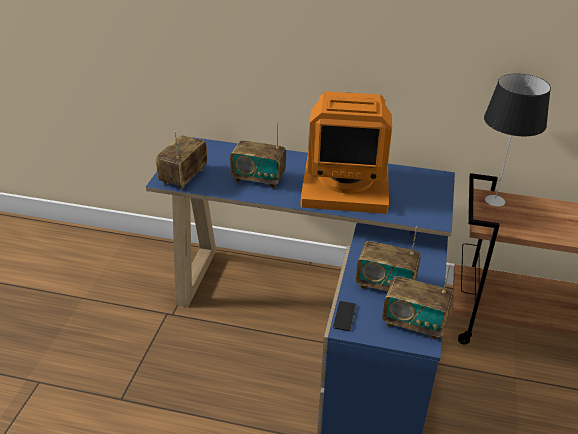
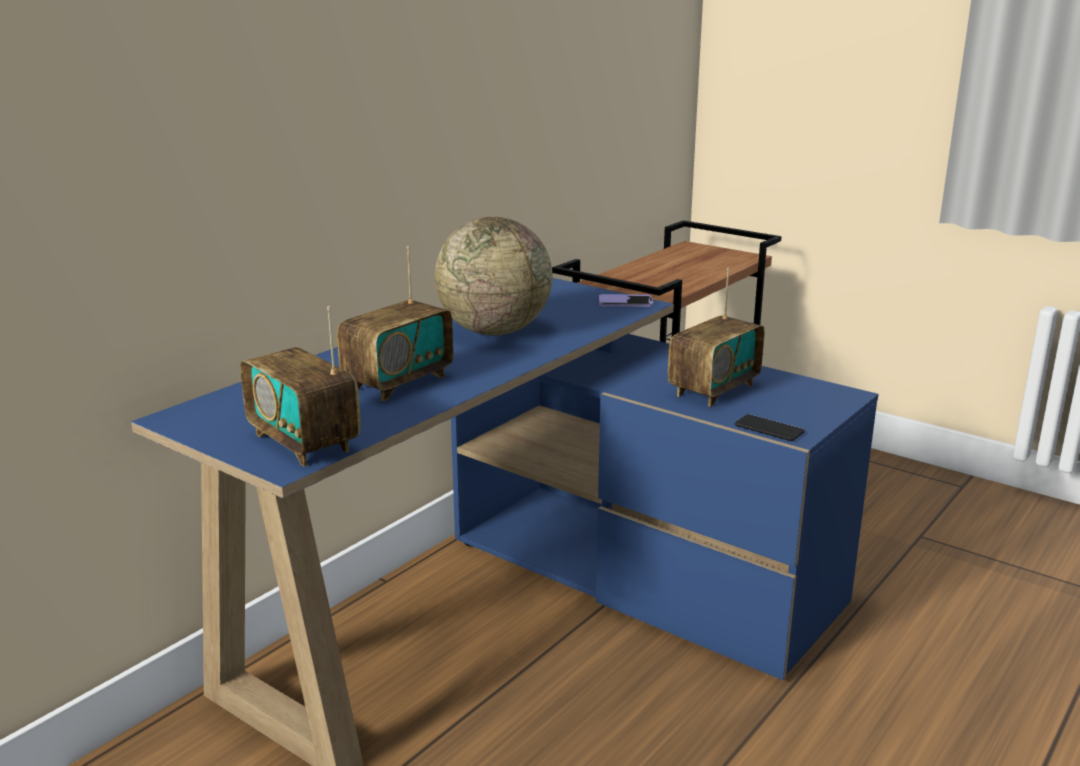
camera: 65 degrees left, 15 degrees down
monitor [300,91,392,214] -> globe [435,217,553,336]
radio [382,264,453,340] -> none
table lamp [484,74,551,206] -> none
none -> phone [599,294,653,307]

